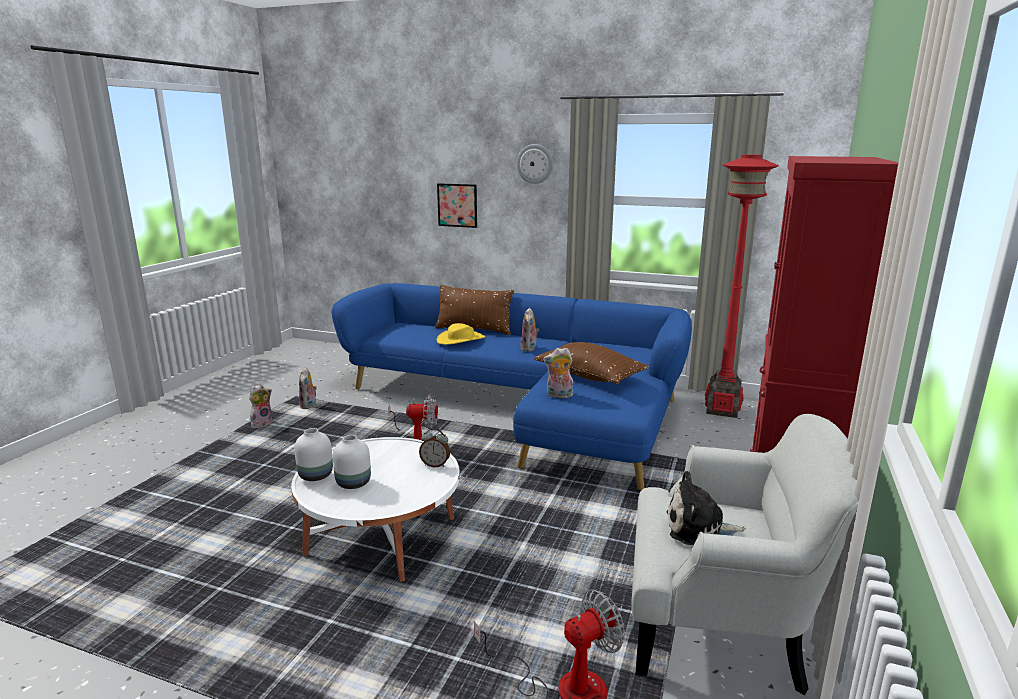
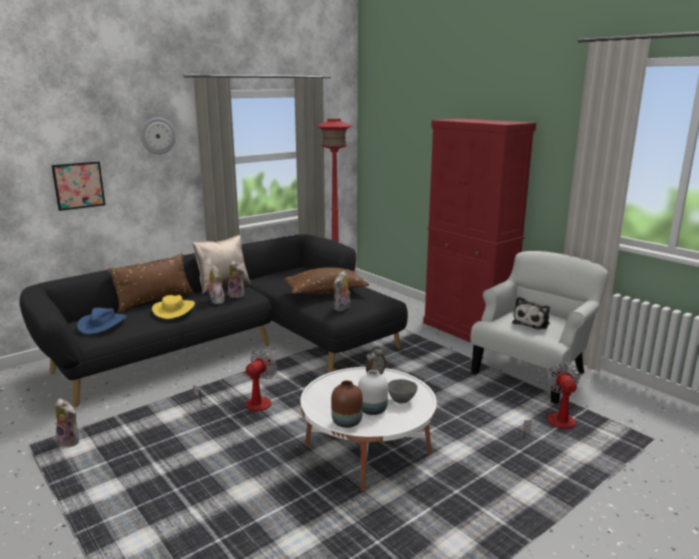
camera: 60 degrees left, 0 degrees up
plush toy [249,384,273,428] -> plush toy moved to [206,265,225,304]
white vase [294,428,333,481] -> brown vase [331,380,363,428]
blue sofa [331,283,692,490] -> black sofa [19,234,408,407]
none -> blue hat [77,308,126,334]
none -> beige pillow [192,235,251,294]
none -> grey bowl [388,379,418,404]

